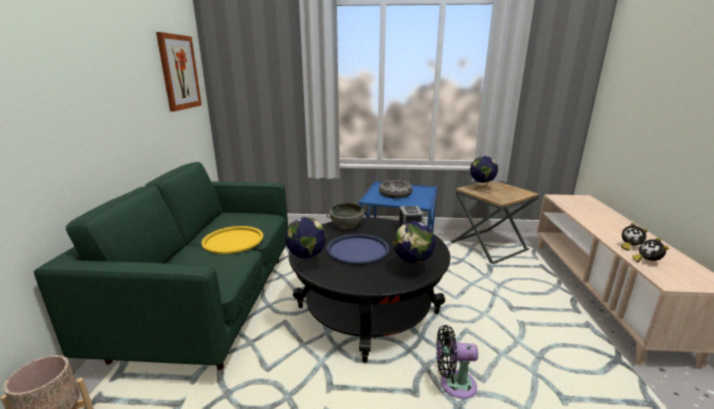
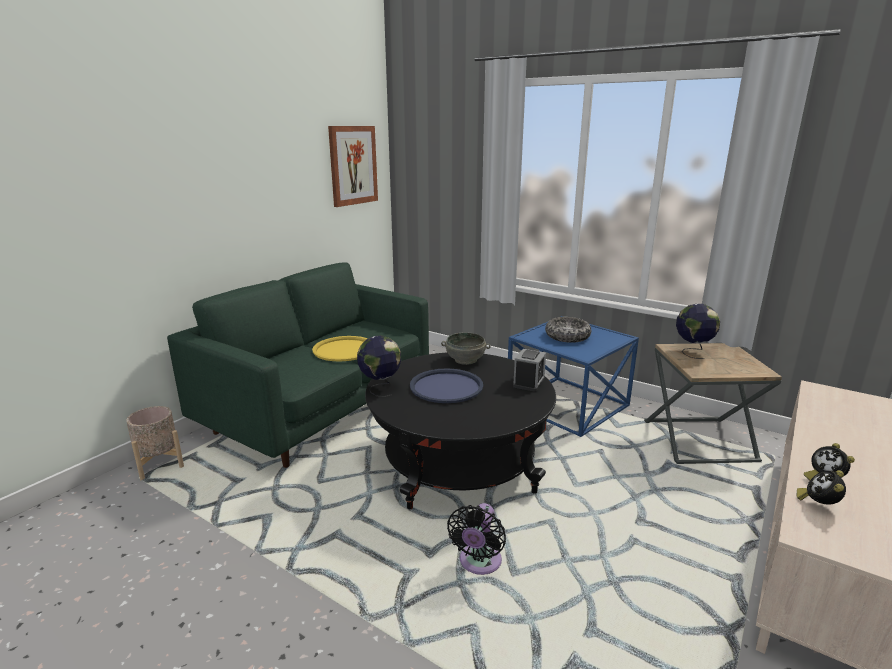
camera: 30 degrees right, 0 degrees up
globe [393,221,436,274] -> none
black fan [436,325,478,399] -> black fan turned 105 degrees counterclockwise [447,503,506,575]

